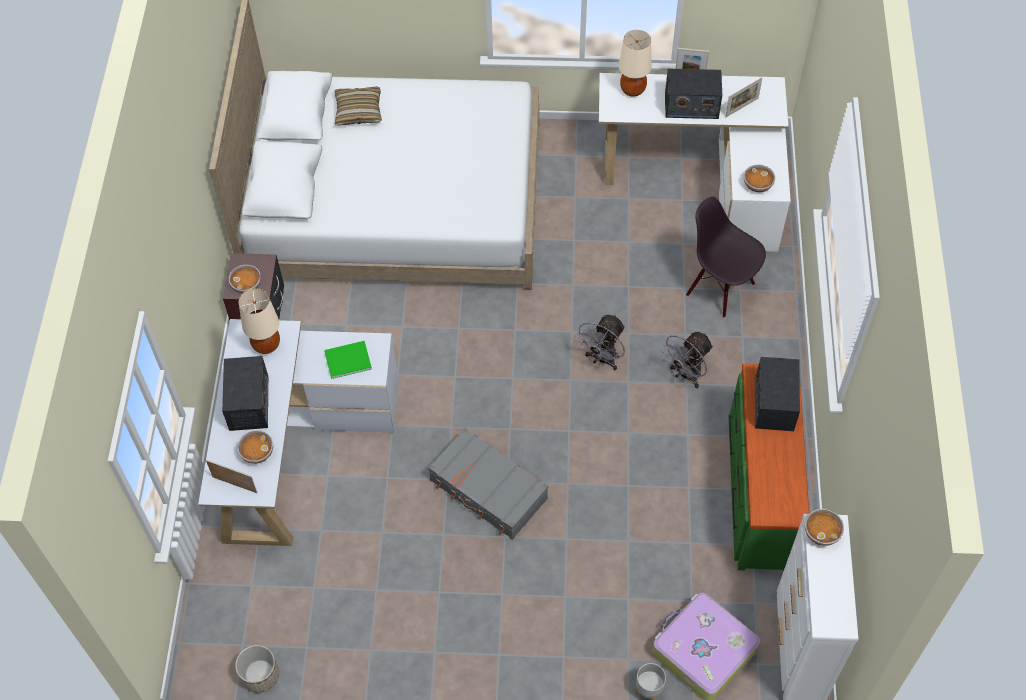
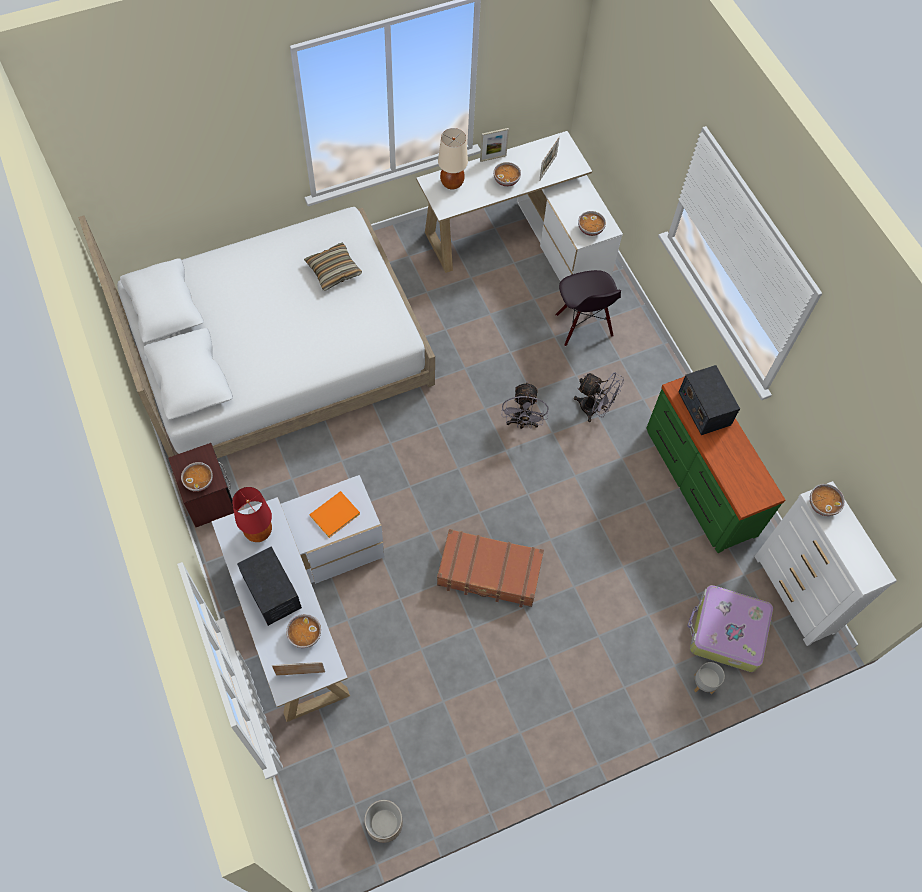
camera: 30 degrees left, 5 degrees up
beige table lamp [239,288,280,354] -> red table lamp [232,487,272,542]
green book [324,341,372,379] -> orange book [309,491,360,538]
pillow [334,87,382,126] -> pillow moved to [304,243,362,291]
grey suitcase [428,428,548,539] -> brown suitcase [437,529,544,608]
grey fan [659,332,714,388] -> grey fan turned 75 degrees counterclockwise [574,372,624,422]
radio [665,69,722,119] -> bowl [494,162,521,187]
black chair [686,197,766,318] -> black chair turned 120 degrees counterclockwise [555,270,621,346]

